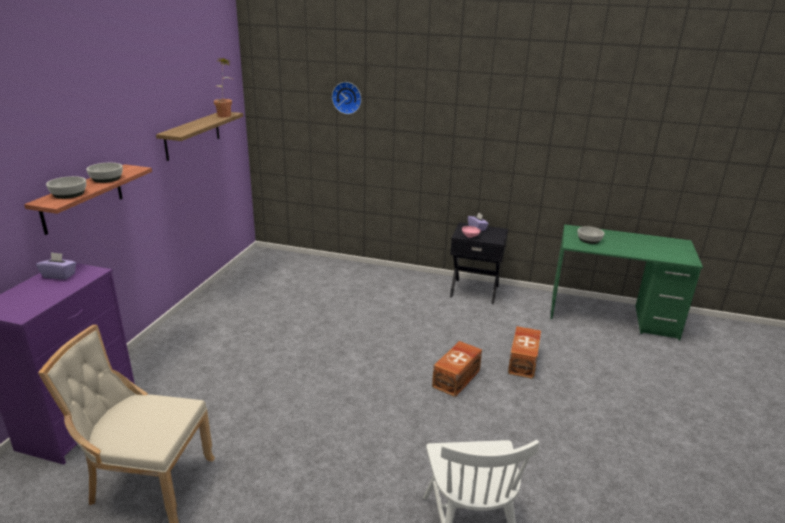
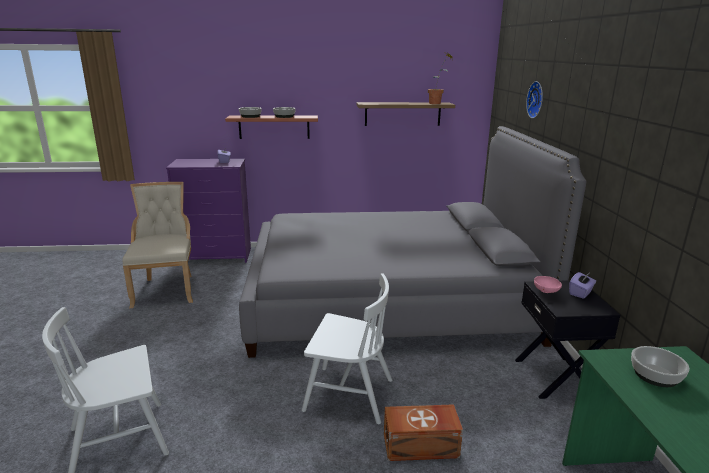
camera: 70 degrees right, 5 degrees down
brown storage box [432,341,482,397] -> white chair [302,273,392,424]
none -> grey bed [239,126,586,358]

